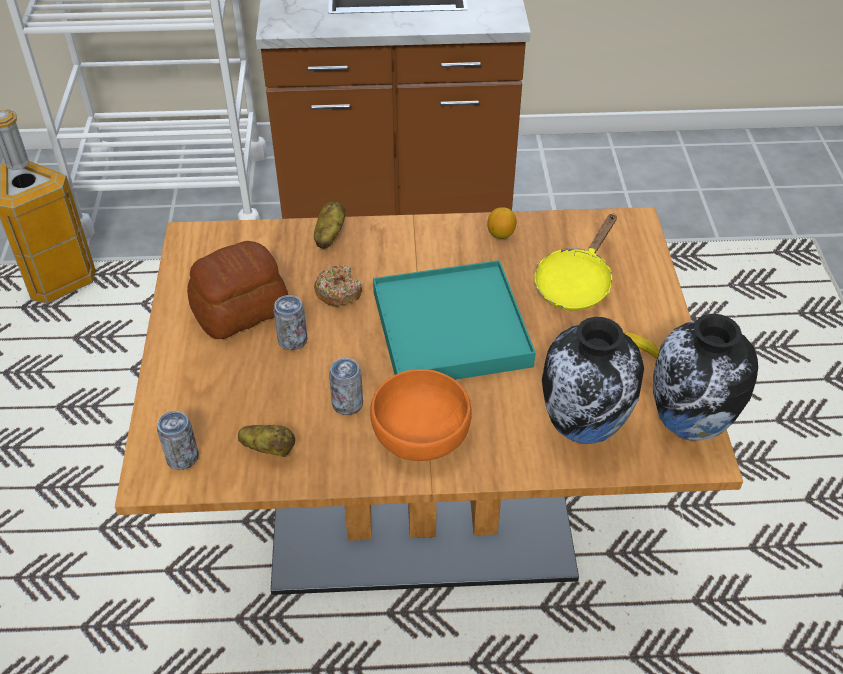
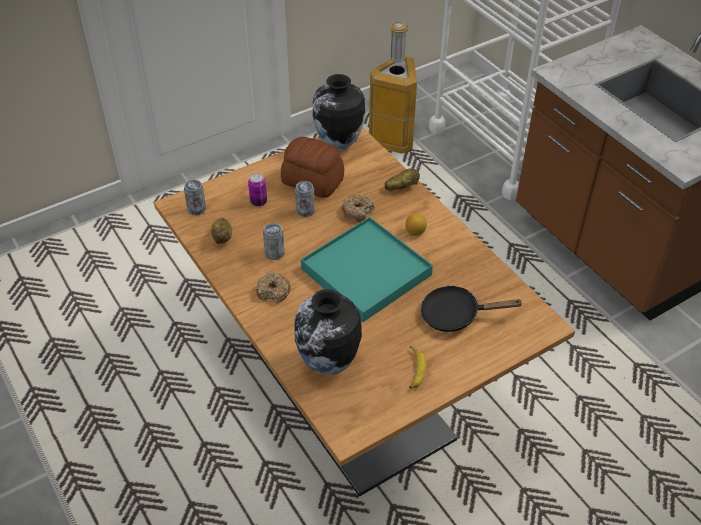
camera: 60 degrees right, 0 degrees up
orange bowl [370,369,472,461] -> donut [256,273,291,303]
lemon [487,207,517,239] -> lemon moved to [405,213,427,236]
yellow frying pan [534,214,617,310] -> black frying pan [420,285,523,332]
vase [653,314,758,441] -> vase moved to [313,74,365,151]
none -> can [248,173,267,207]

